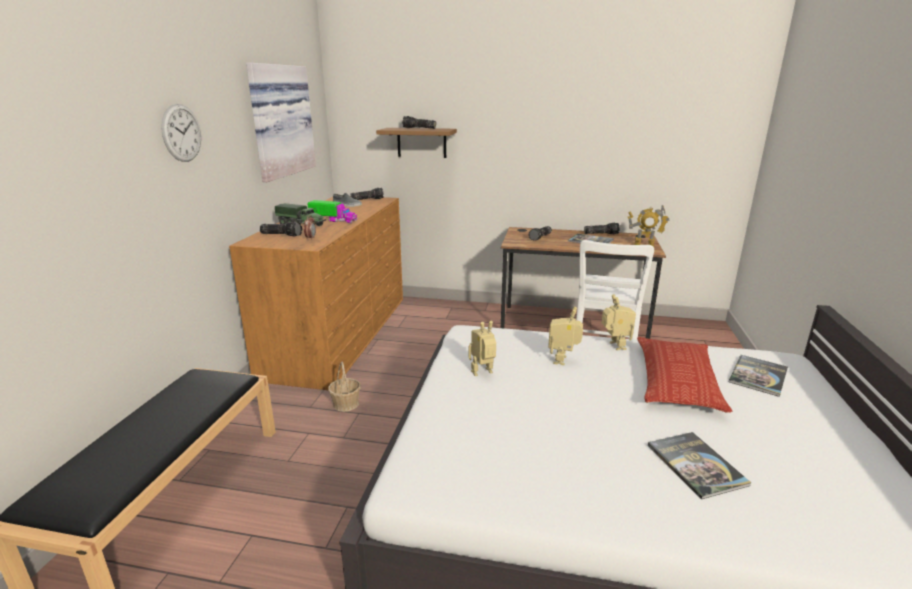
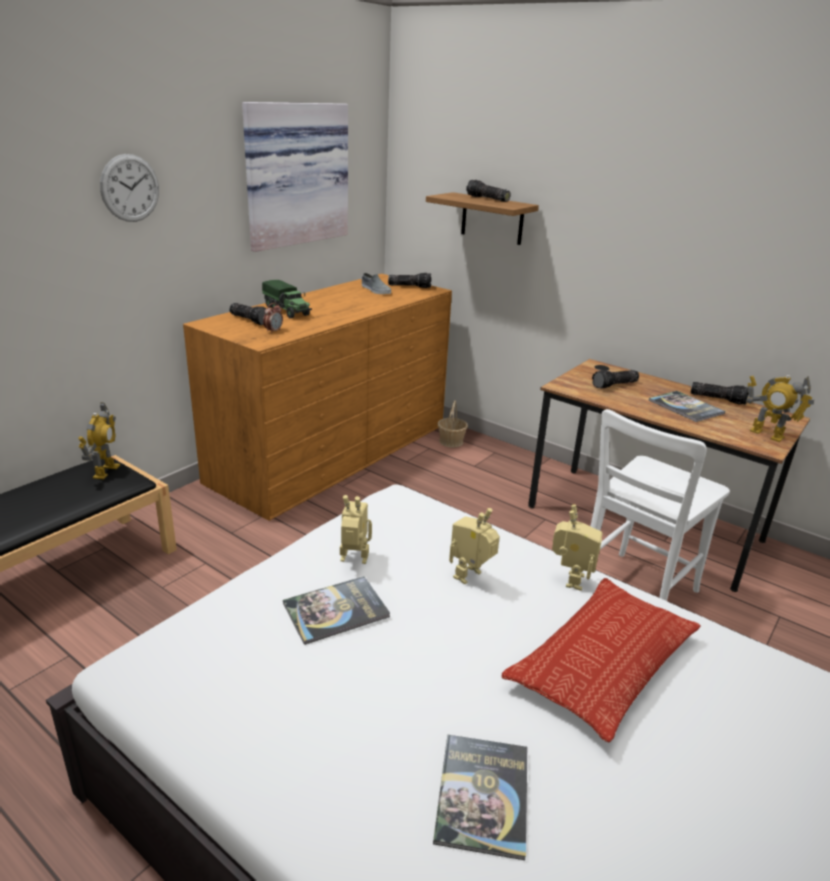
camera: 25 degrees right, 5 degrees up
toy truck [307,200,358,223] -> none
basket [328,361,361,412] -> basket moved to [438,400,468,447]
book [729,355,788,397] -> book moved to [283,576,390,645]
none -> toy robot [78,402,120,479]

